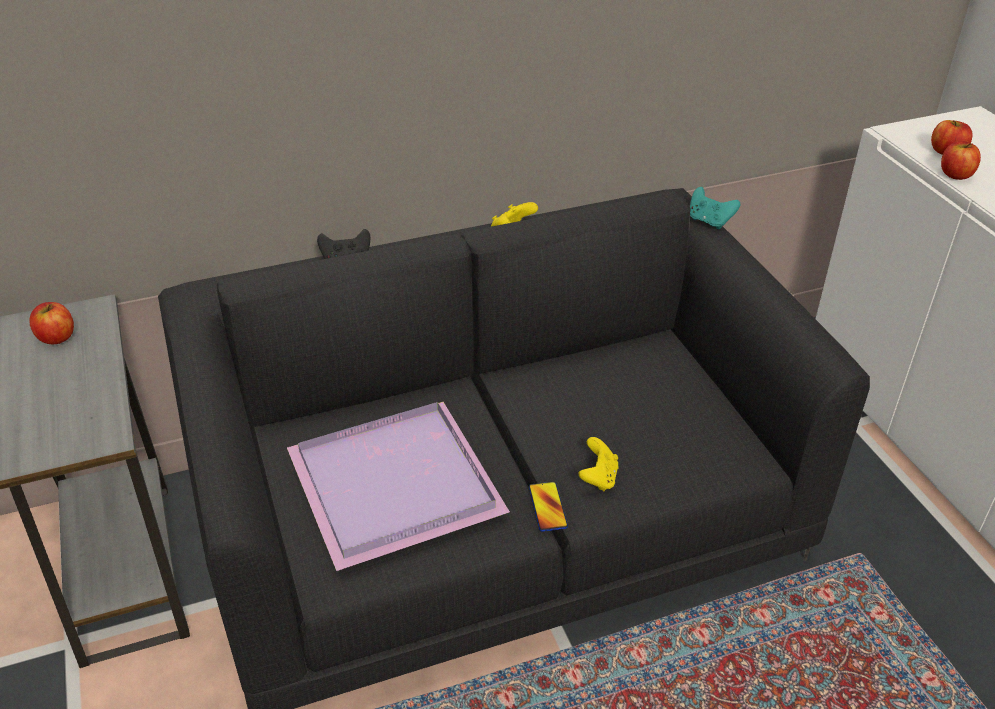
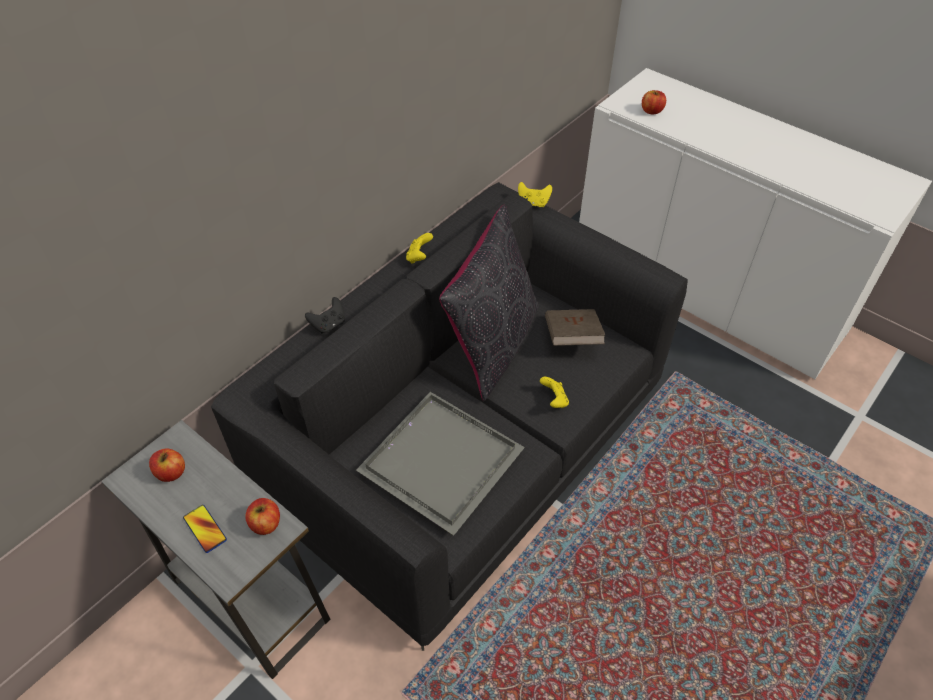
camera: 30 degrees left, 10 degrees up
purple tray [287,402,510,571] -> grey tray [356,392,525,535]
phone [529,482,568,532] -> phone moved to [183,505,227,553]
turquoise game controller [690,187,740,229] -> yellow game controller [518,182,552,207]
apple [941,141,981,180] -> apple moved to [245,498,280,535]
none -> black pillow [439,205,539,401]
none -> brown book [545,309,605,346]

